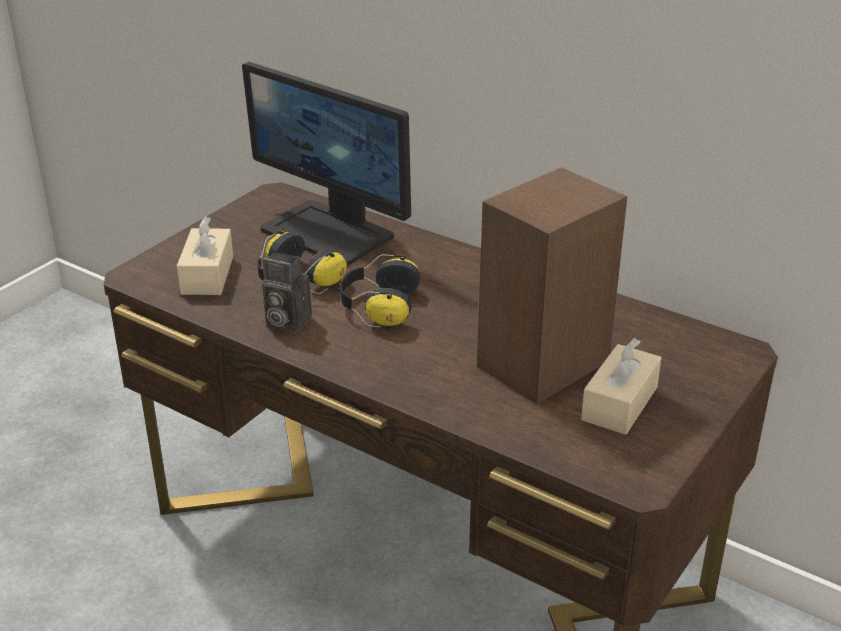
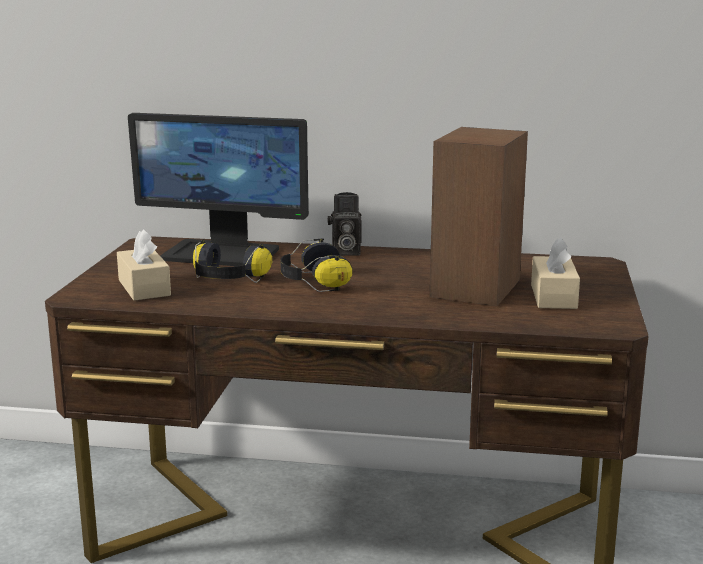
camera: 25 degrees left, 15 degrees down
camera [262,252,312,333] -> camera moved to [327,192,362,256]

